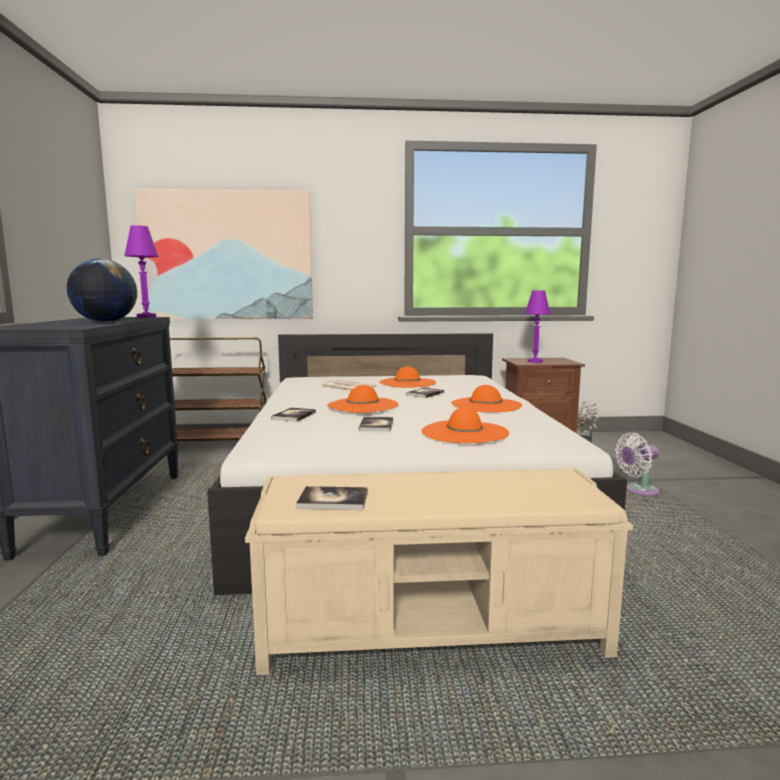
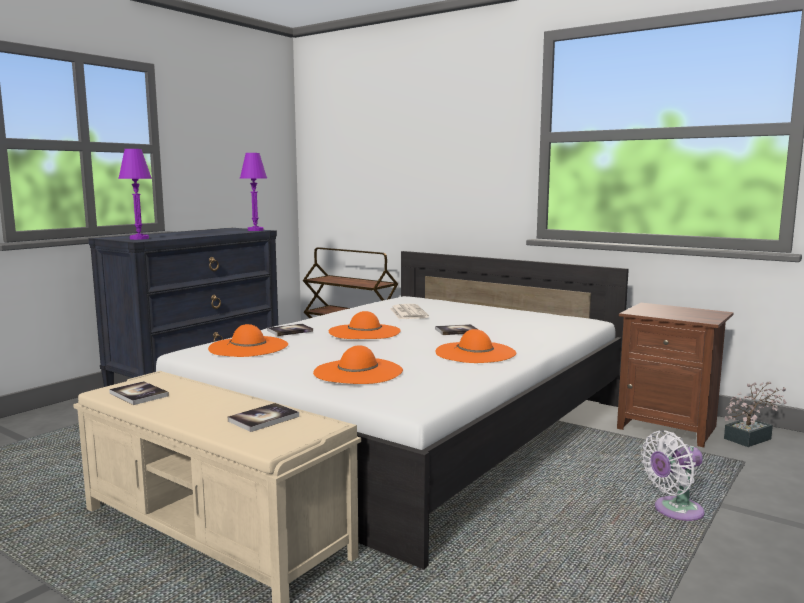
camera: 40 degrees right, 0 degrees up
globe [67,259,137,322] -> none
picture [134,188,313,319] -> none
book [359,417,393,432] -> book moved to [228,403,299,432]
orange hat [379,366,436,388] -> orange hat moved to [208,324,288,357]
purple table lamp [525,291,550,363] -> purple table lamp moved to [118,149,152,240]
white fan [615,433,660,496] -> white fan turned 45 degrees counterclockwise [641,430,705,521]

